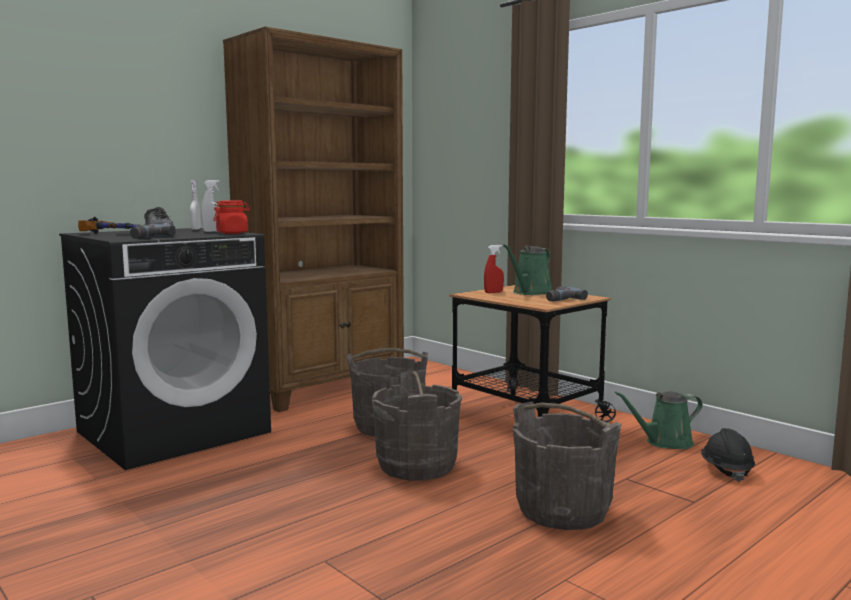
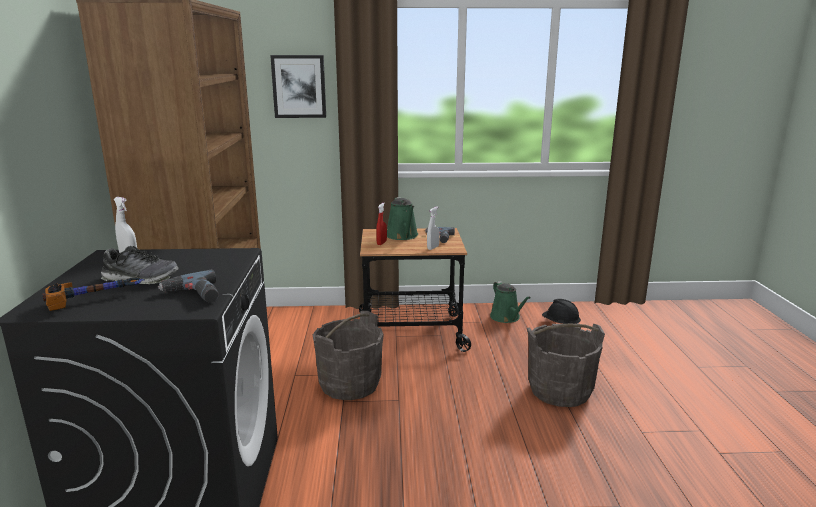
camera: 50 degrees left, 10 degrees up
white spray bottle [201,180,220,232] -> white spray bottle moved to [427,207,440,250]
red jar [213,200,250,234] -> none
grey bucket [372,370,462,480] -> none
green watering can [615,391,703,449] -> green watering can turned 45 degrees counterclockwise [490,281,531,323]
none -> picture [270,55,326,118]

